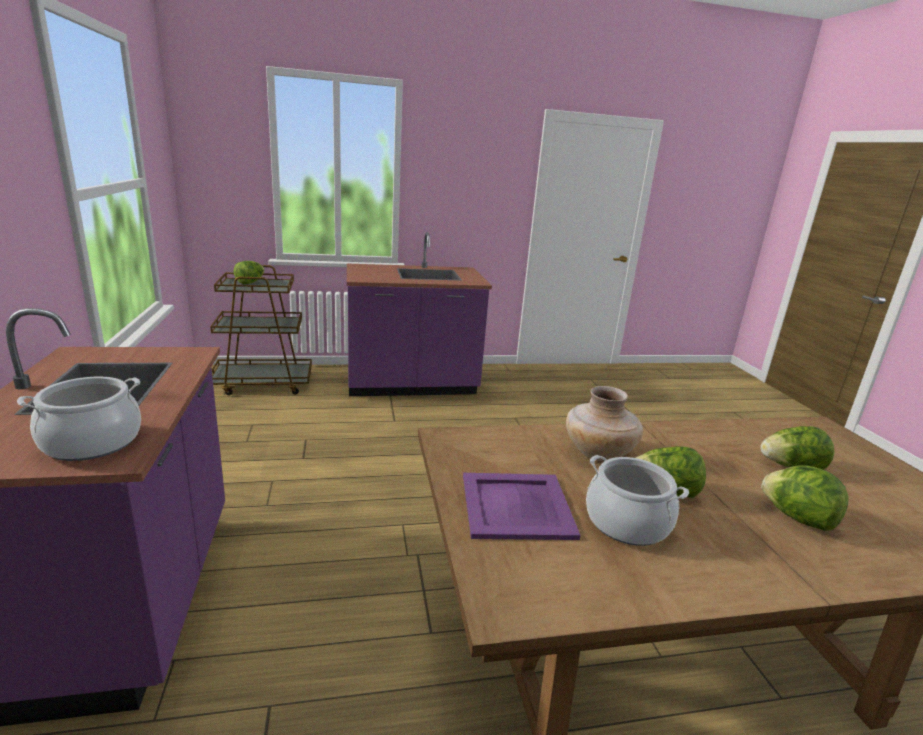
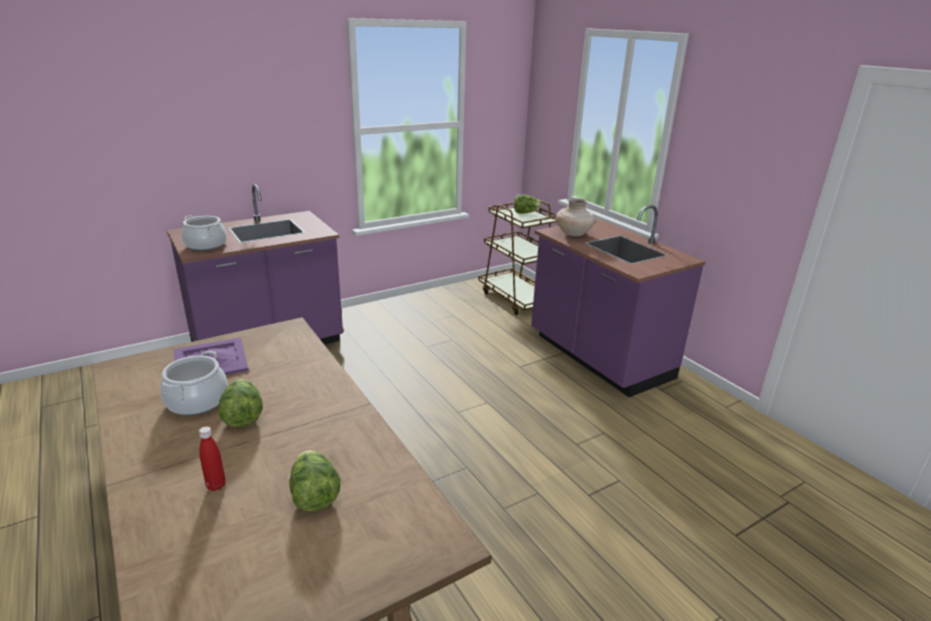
camera: 70 degrees right, 5 degrees up
beige vase [566,386,643,461] -> beige vase moved to [556,198,595,236]
lettuce [761,465,849,531] -> red bottle [199,427,226,491]

